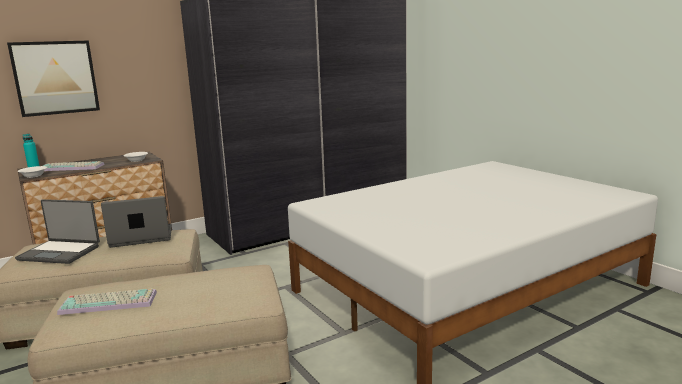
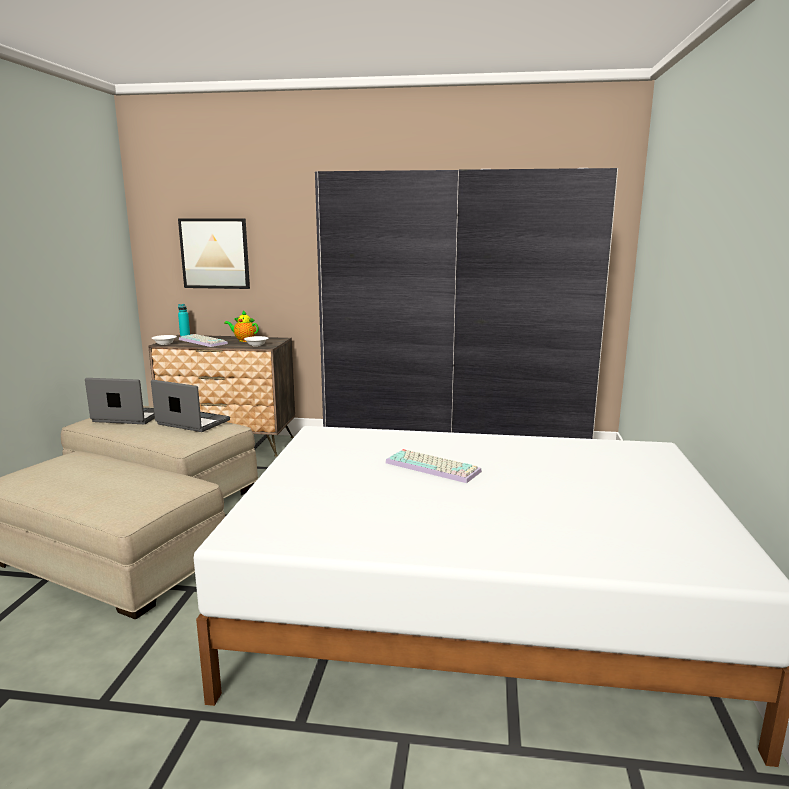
camera: 40 degrees right, 0 degrees up
laptop [15,199,100,264] -> laptop turned 135 degrees clockwise [85,378,155,424]
keyboard [57,289,157,315] -> keyboard moved to [385,449,482,483]
none -> teapot [224,310,259,342]

